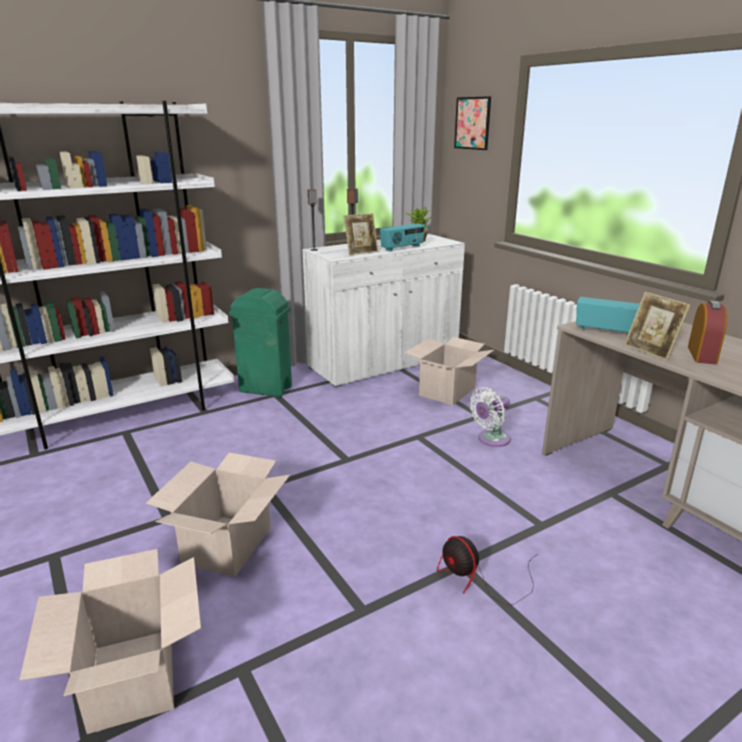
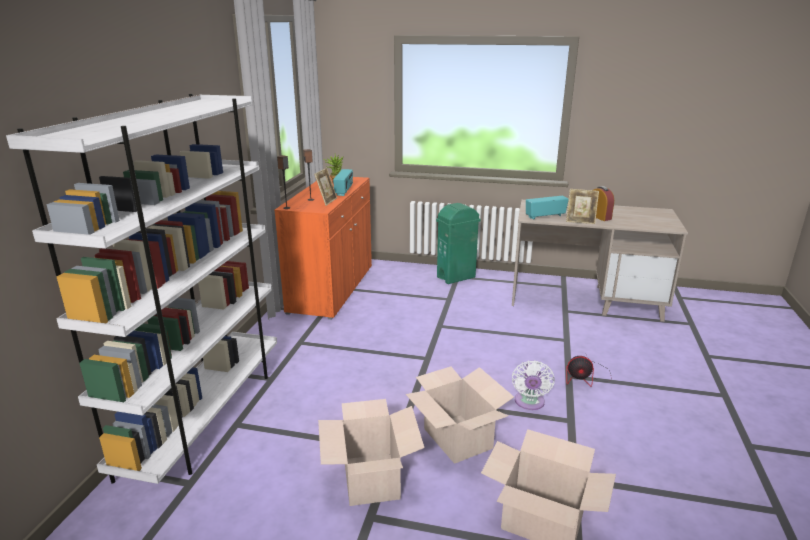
camera: 45 degrees left, 0 degrees up
green trash can [229,288,292,397] -> green trash can moved to [436,203,481,284]
white cabinet [302,234,465,387] -> orange cabinet [274,176,372,320]
cardboard box [404,337,494,405] -> cardboard box moved to [318,399,425,506]
picture [454,96,491,150] -> none
white fan [469,387,511,447] -> white fan moved to [512,360,555,410]

